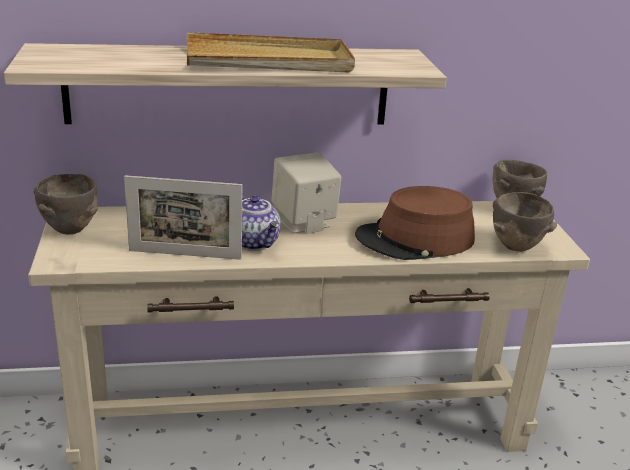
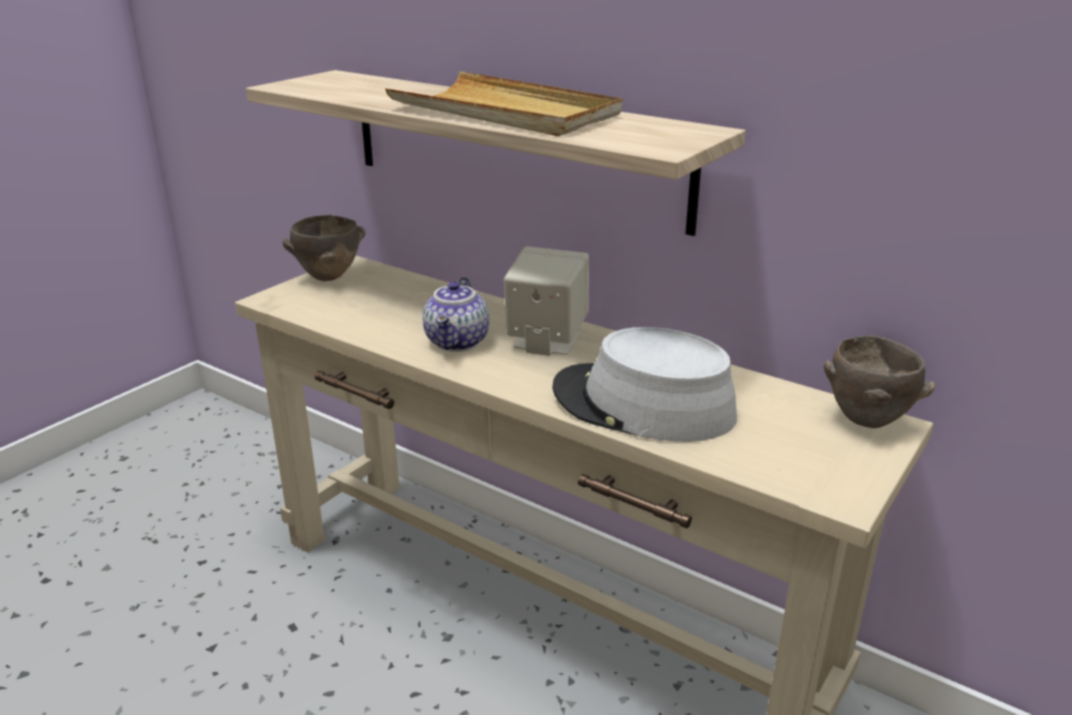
camera: 45 degrees right, 0 degrees up
picture frame [124,175,242,260] -> none
brown hat [355,186,475,260] -> grey hat [552,327,737,442]
brown bowl [493,192,557,252] -> none

